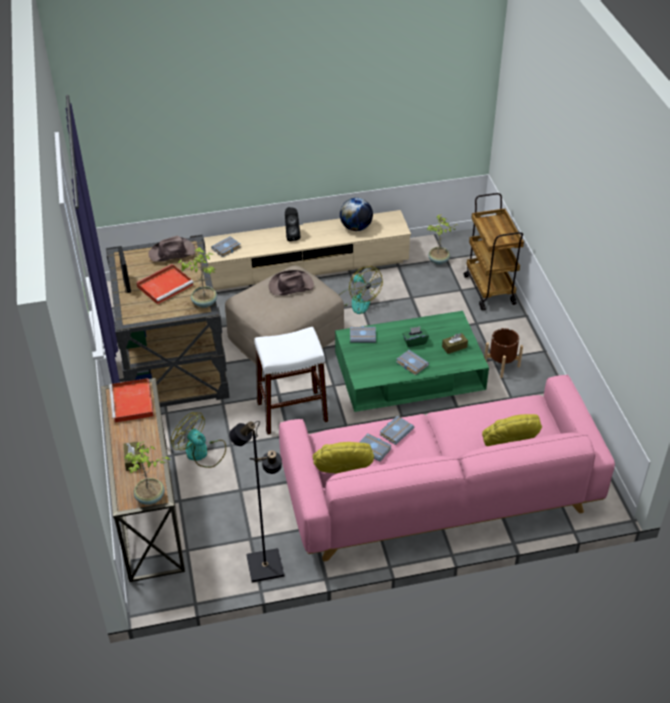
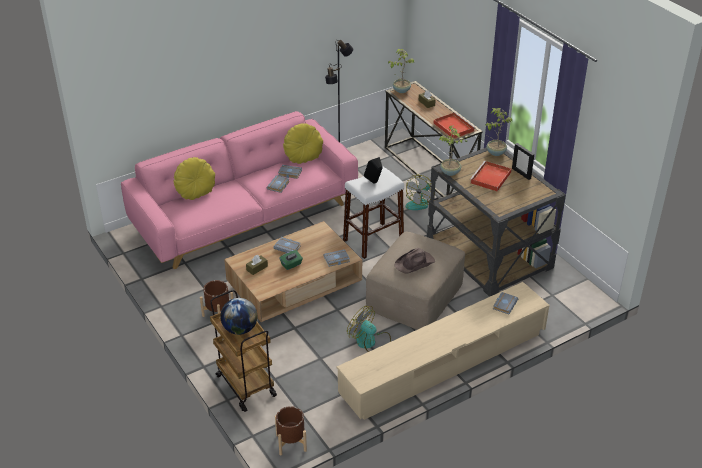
camera: 160 degrees right, 5 degrees down
brown hat [148,236,195,262] -> none
fan [171,412,226,468] -> fan turned 105 degrees clockwise [405,175,432,210]
black speaker [285,207,300,241] -> black speaker moved to [364,157,383,183]
green coffee table [335,311,489,412] -> brown coffee table [224,221,362,322]
globe [340,198,373,231] -> globe moved to [220,298,257,335]
potted plant [427,214,458,265] -> potted plant moved to [485,108,513,156]
none -> brown planter [275,406,307,456]

